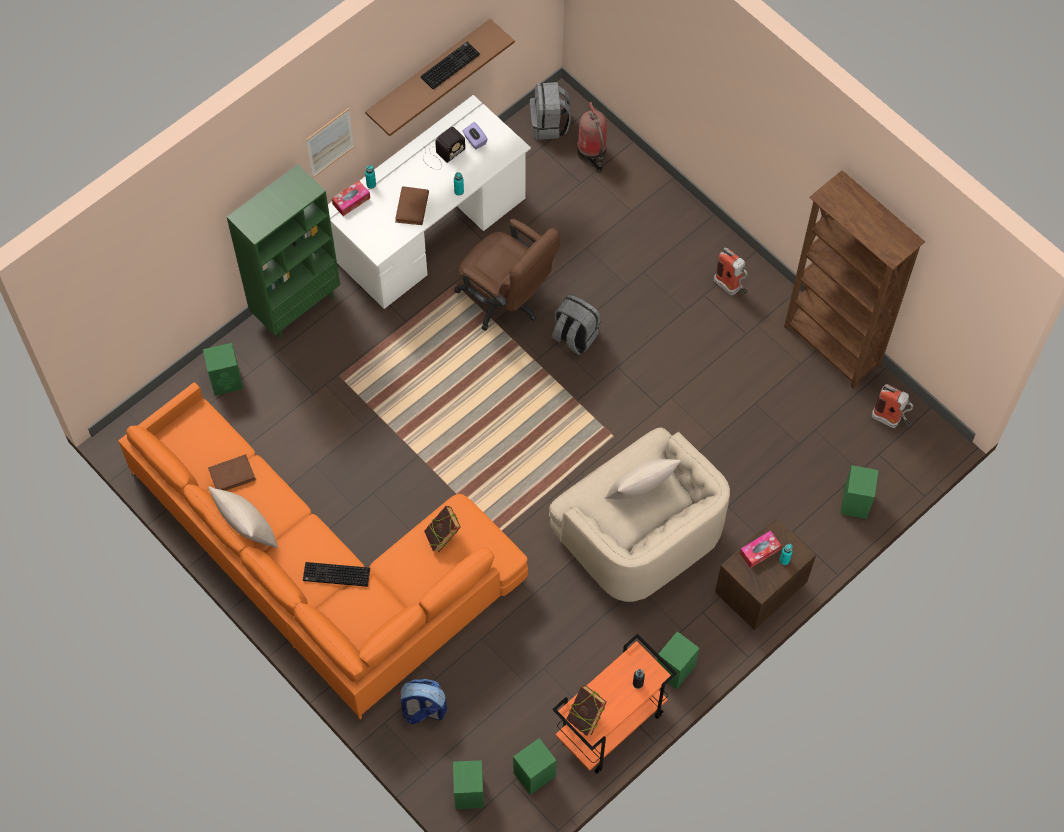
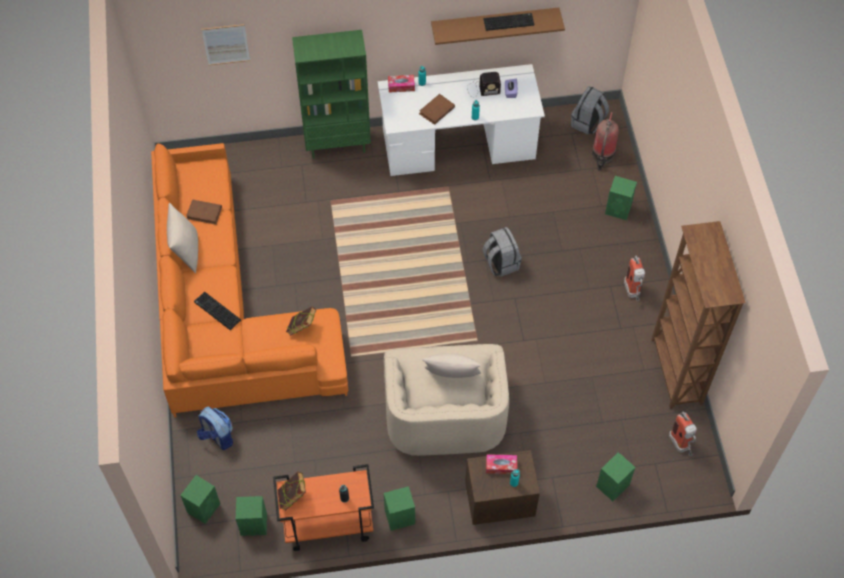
camera: 35 degrees right, 5 degrees down
green speaker [203,343,243,396] -> green speaker moved to [605,176,637,220]
picture [306,108,354,178] -> picture moved to [201,24,250,65]
brown office chair [454,219,560,331] -> none

